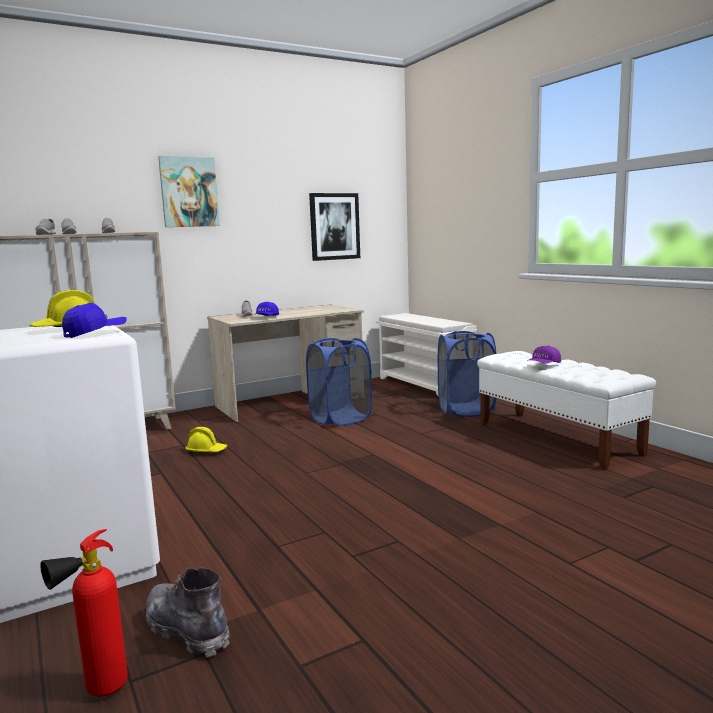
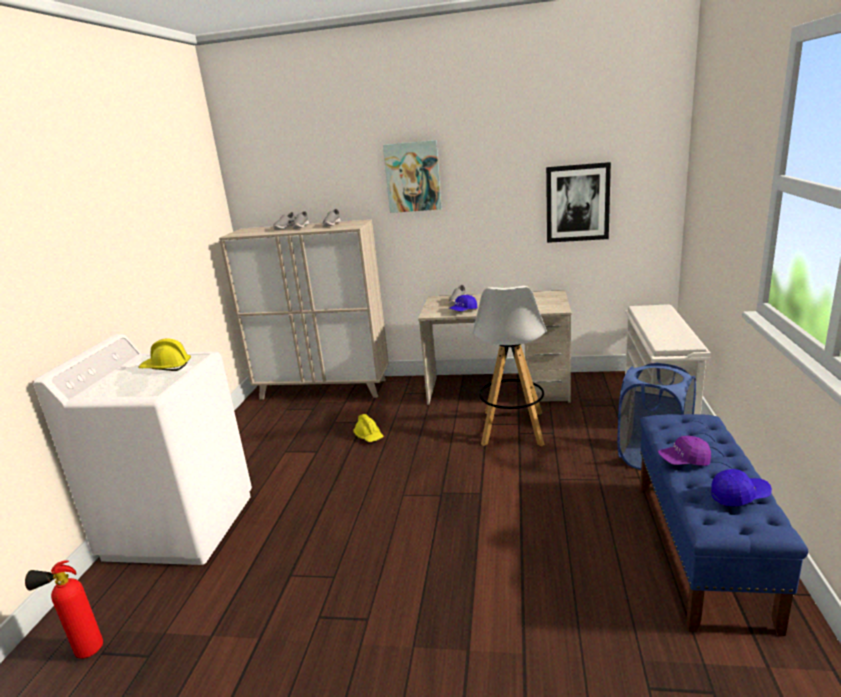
camera: 40 degrees right, 10 degrees up
blue cap [62,303,127,338] -> blue cap moved to [711,469,772,506]
grey boot [146,567,230,657] -> none
blue laundry basket [306,338,372,426] -> white stool [473,286,547,446]
white bench [477,351,656,470] -> blue bench [640,414,808,636]

